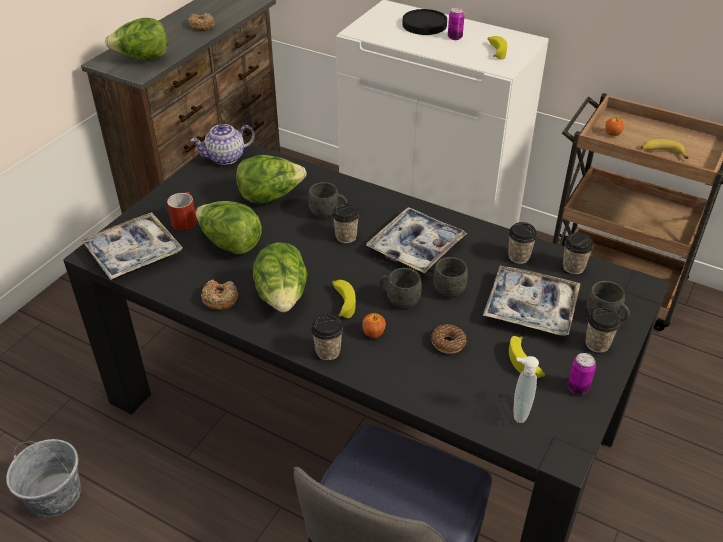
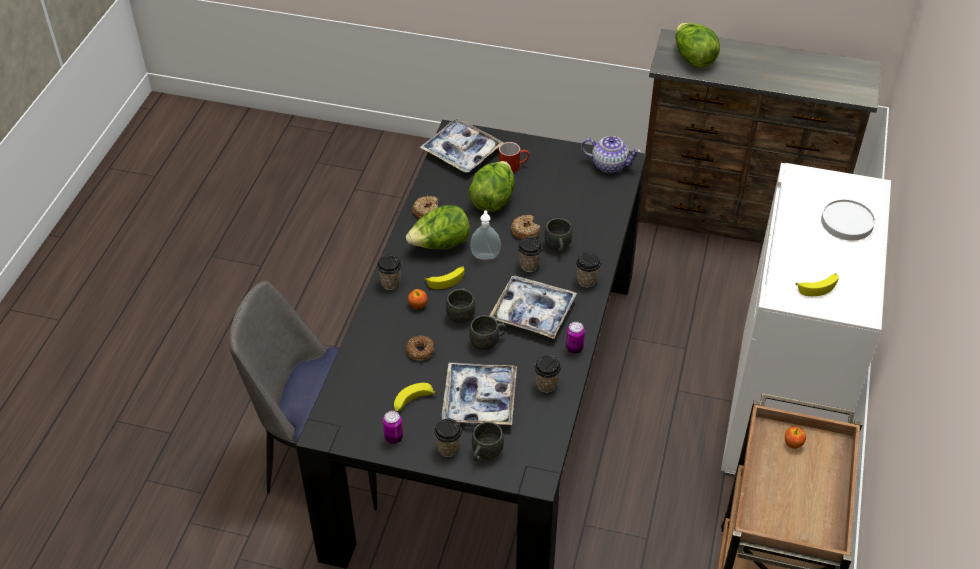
camera: 75 degrees right, 5 degrees up
grey bucket [6,439,81,518] -> none
donut [189,13,214,31] -> donut moved to [511,215,540,240]
teapot [190,124,255,165] -> teapot turned 150 degrees clockwise [581,136,641,173]
lettuce [236,155,306,204] -> none
black plate [402,9,447,35] -> white plate [821,199,875,241]
can [448,8,465,40] -> can moved to [566,322,585,354]
soap dispenser [513,356,539,423] -> soap dispenser moved to [470,211,501,260]
cup [563,232,594,274] -> cup moved to [576,252,601,288]
banana [641,139,689,159] -> none

